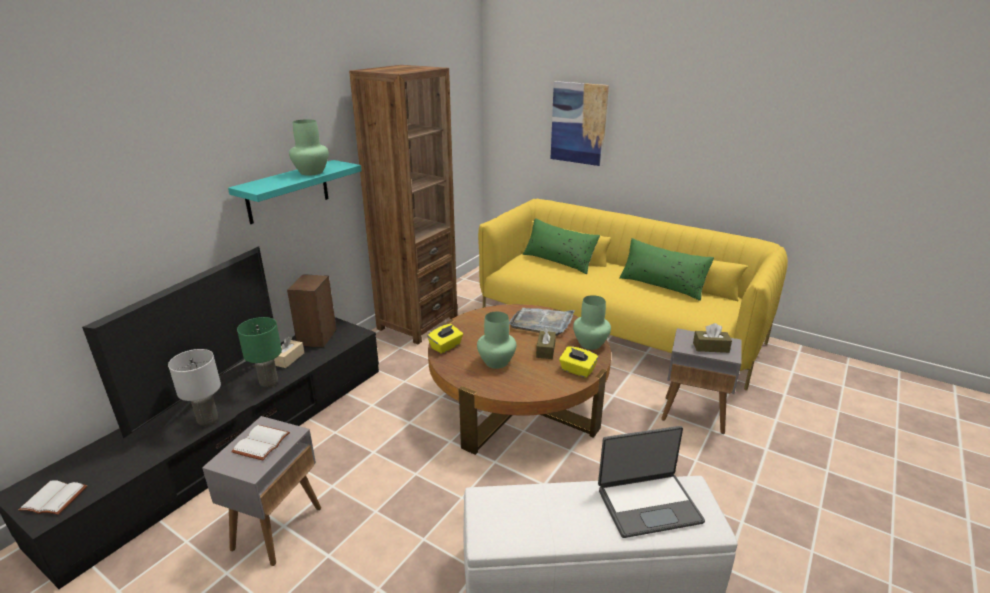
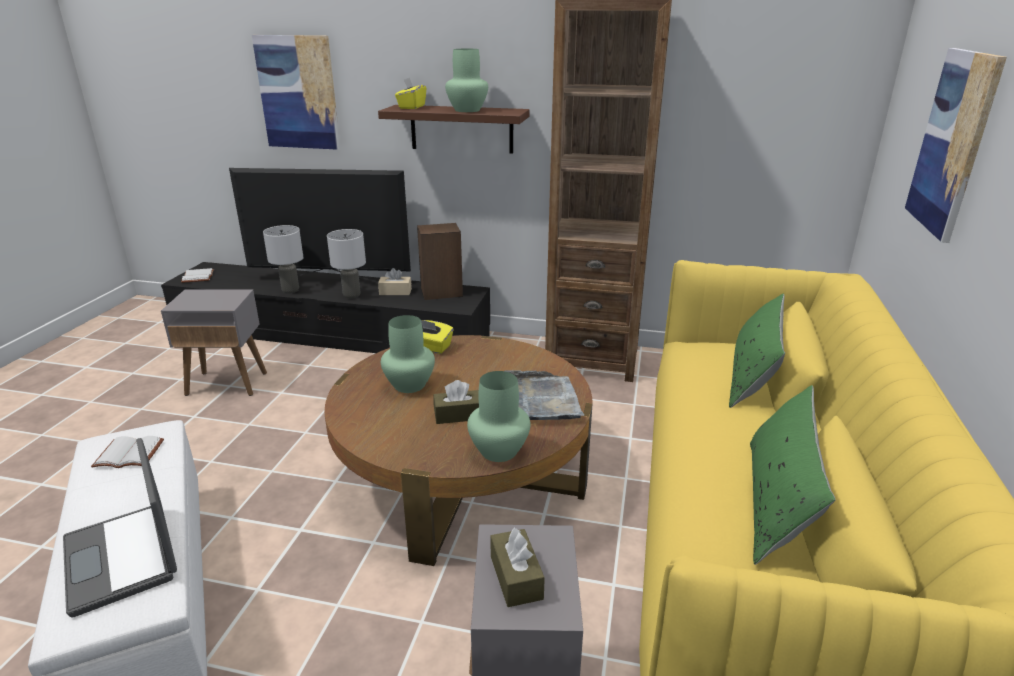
camera: 70 degrees right, 0 degrees up
turquoise shelf [228,160,362,224] -> brown shelf [378,105,530,154]
white book [231,425,290,460] -> white book moved to [91,436,164,468]
green table lamp [237,317,282,388] -> white table lamp [327,229,366,299]
yellow tissue box [559,347,598,378] -> yellow tissue box moved to [395,77,426,109]
none -> picture [252,35,341,150]

